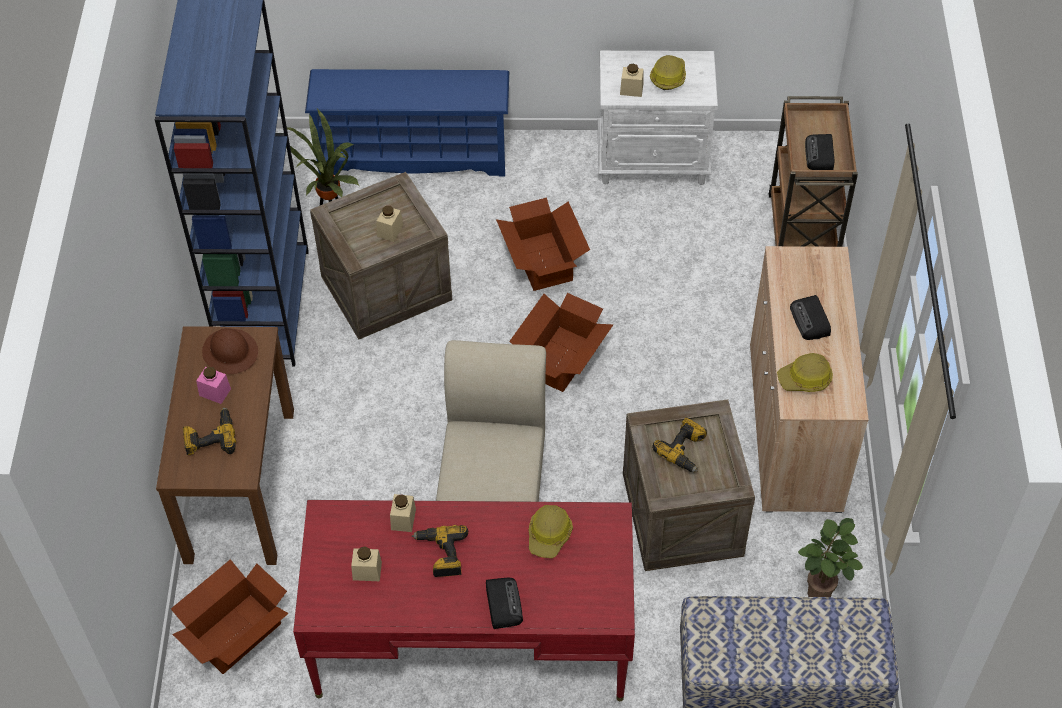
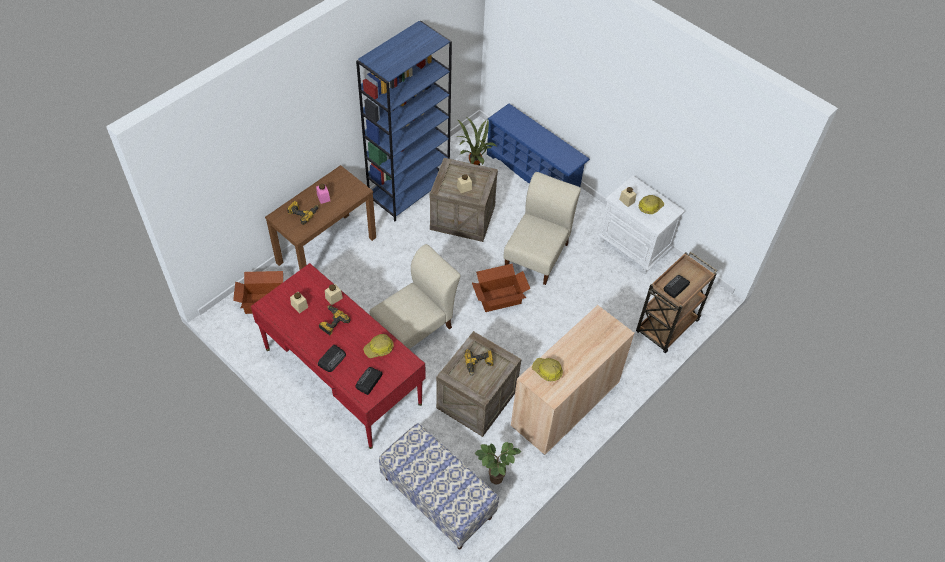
camera: 40 degrees right, 0 degrees up
brown hard hat [202,328,258,374] -> none
cardboard box [496,198,590,291] -> beige chair [503,172,581,285]
radio [790,295,831,340] -> radio moved to [356,367,383,395]

